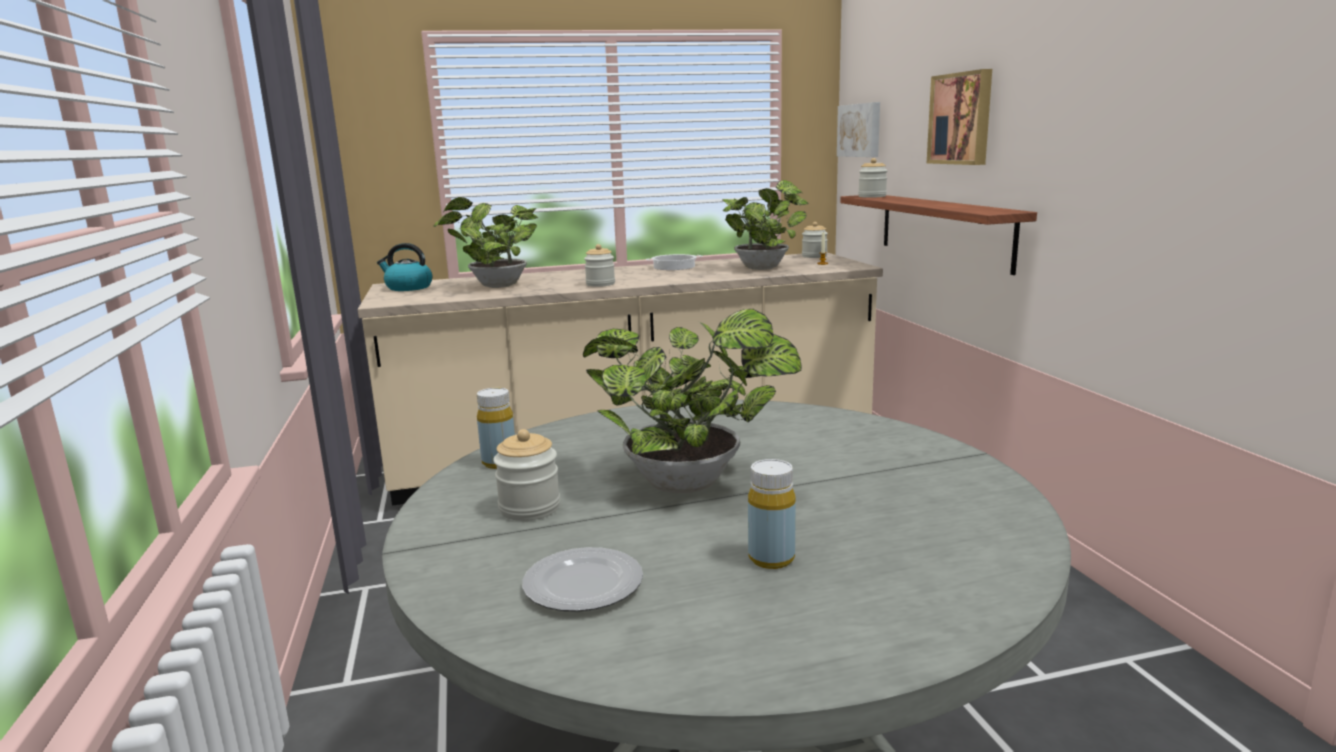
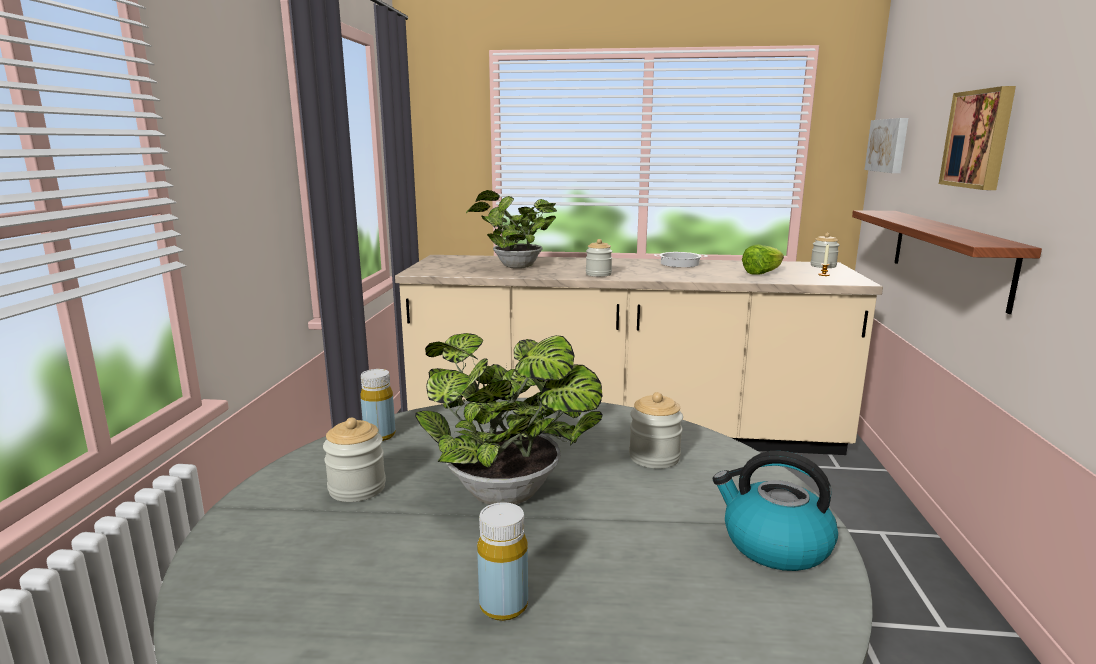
camera: 20 degrees right, 0 degrees up
kettle [377,243,432,291] -> kettle moved to [713,451,838,571]
plate [522,547,643,612] -> none
potted plant [722,180,809,270] -> lettuce [742,244,784,275]
jar [858,158,888,198] -> jar moved to [629,392,683,469]

